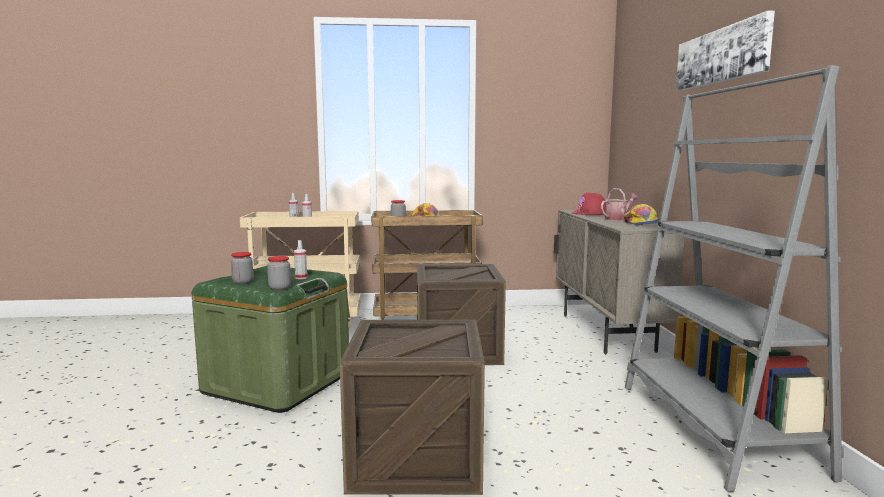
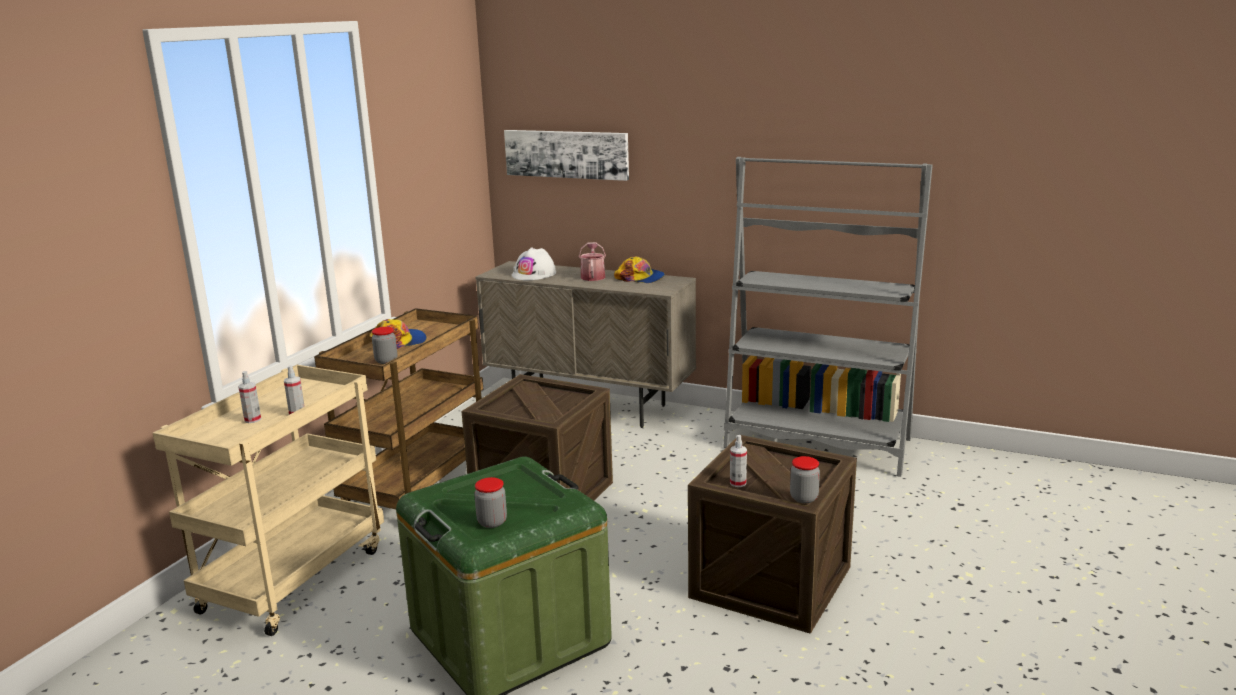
camera: 60 degrees left, 10 degrees up
jar [267,256,291,290] -> jar moved to [790,456,820,503]
spray bottle [294,240,307,279] -> spray bottle moved to [730,435,747,487]
red hard hat [572,193,606,215] -> white hard hat [512,247,556,281]
picture [676,11,775,91] -> picture moved to [504,130,629,181]

